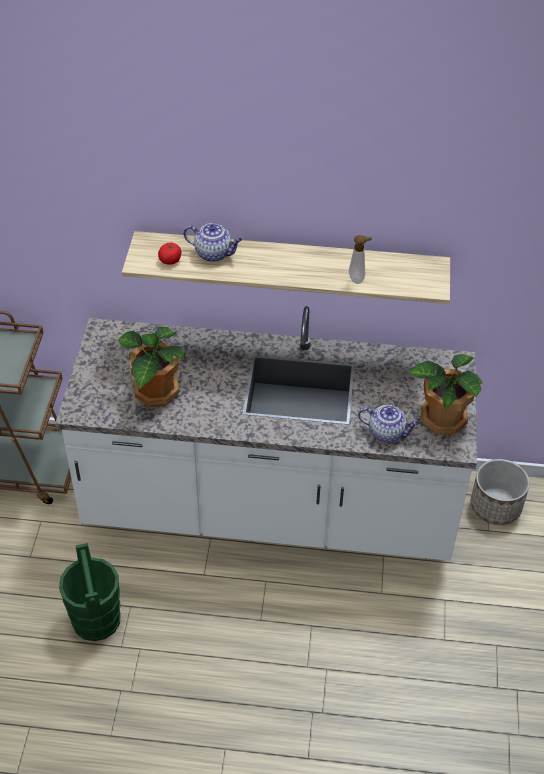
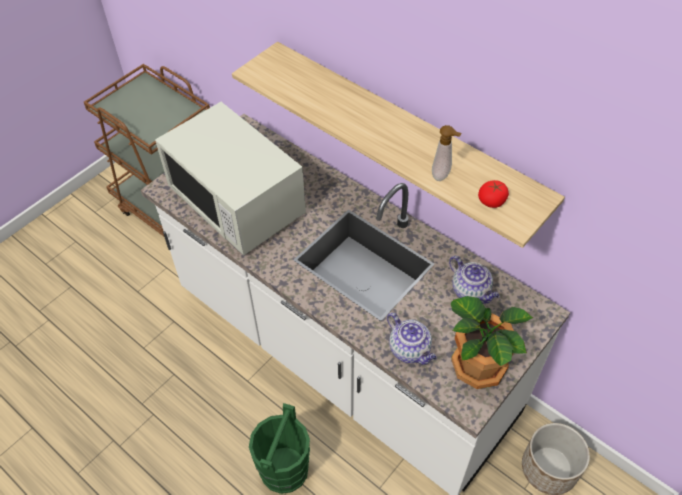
camera: 35 degrees right, 5 degrees up
green bucket [59,543,121,641] -> green bucket moved to [249,403,310,494]
potted plant [119,326,184,407] -> white microwave [155,102,306,256]
tomato [158,242,181,265] -> tomato moved to [478,180,509,208]
teapot [184,223,242,262] -> teapot moved to [449,256,499,304]

